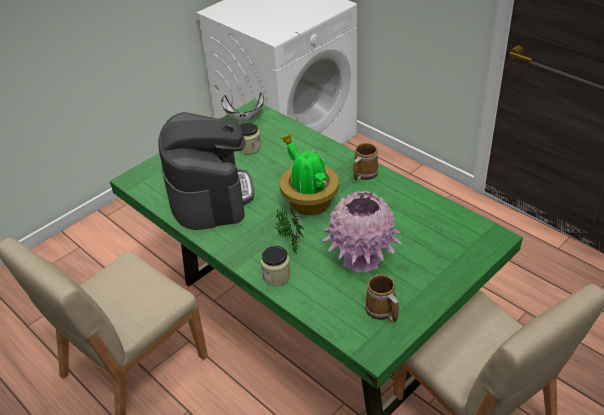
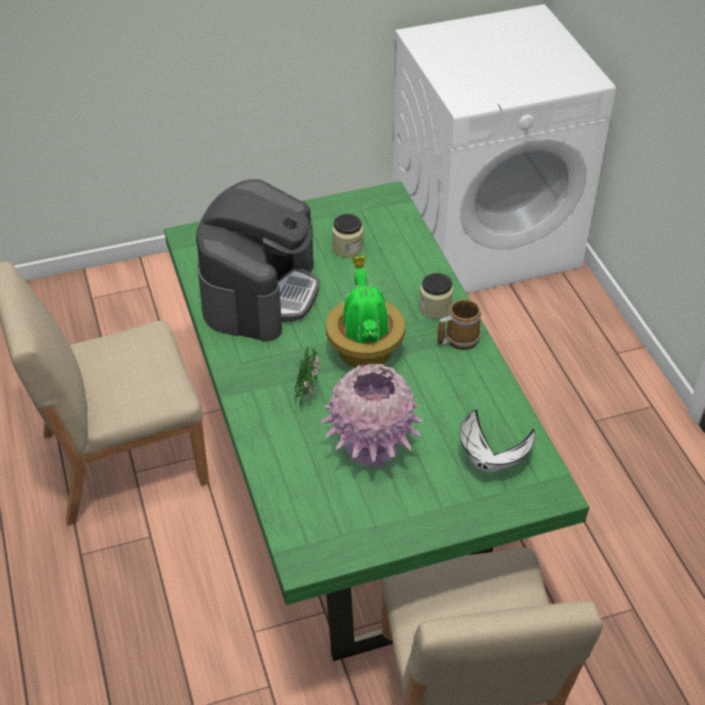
camera: 25 degrees right, 5 degrees up
white bowl [221,93,264,122] -> white bowl moved to [460,410,535,473]
jar [261,246,291,285] -> jar moved to [419,273,453,319]
mug [365,274,399,322] -> none

